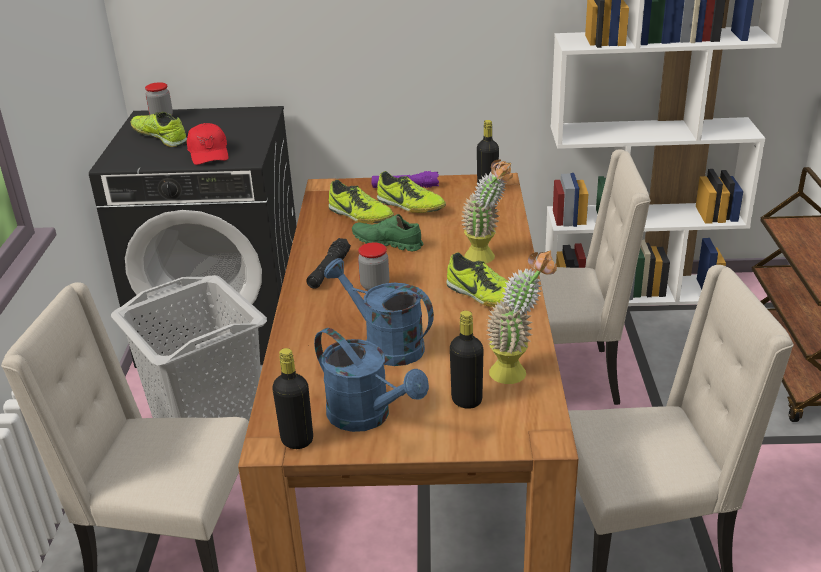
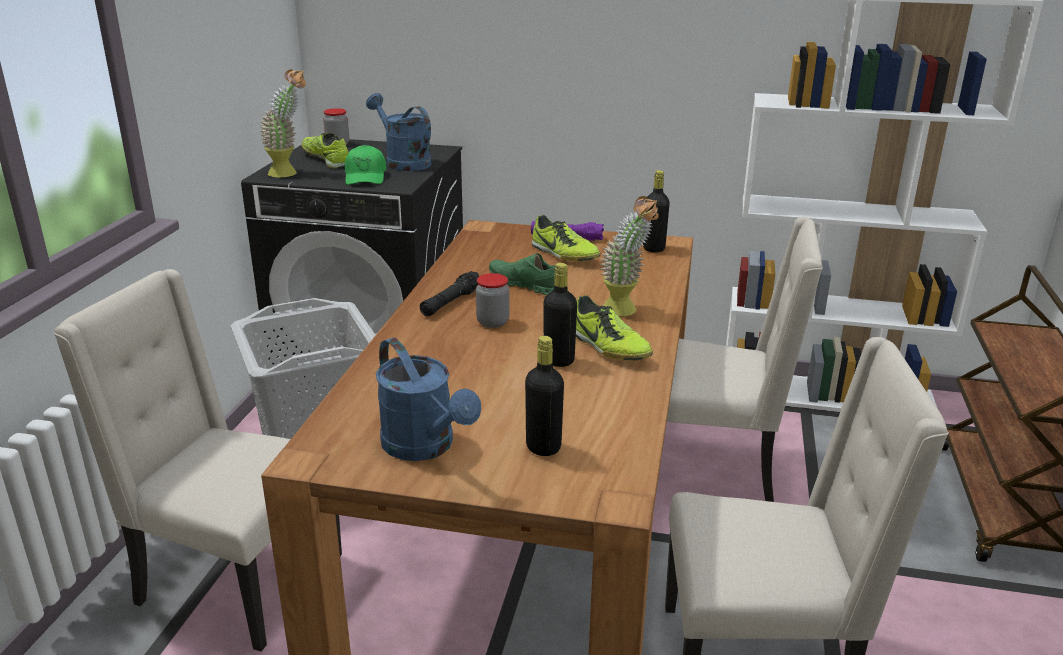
camera: 10 degrees right, 5 degrees down
red cap [187,123,228,165] -> green cap [345,145,386,185]
black bottle [272,348,313,449] -> black bottle moved to [544,263,577,367]
blue watering can [324,258,434,366] -> blue watering can moved to [366,93,431,171]
shoe [328,180,394,224] -> none
potted plant [486,250,557,384] -> potted plant moved to [259,69,306,177]

